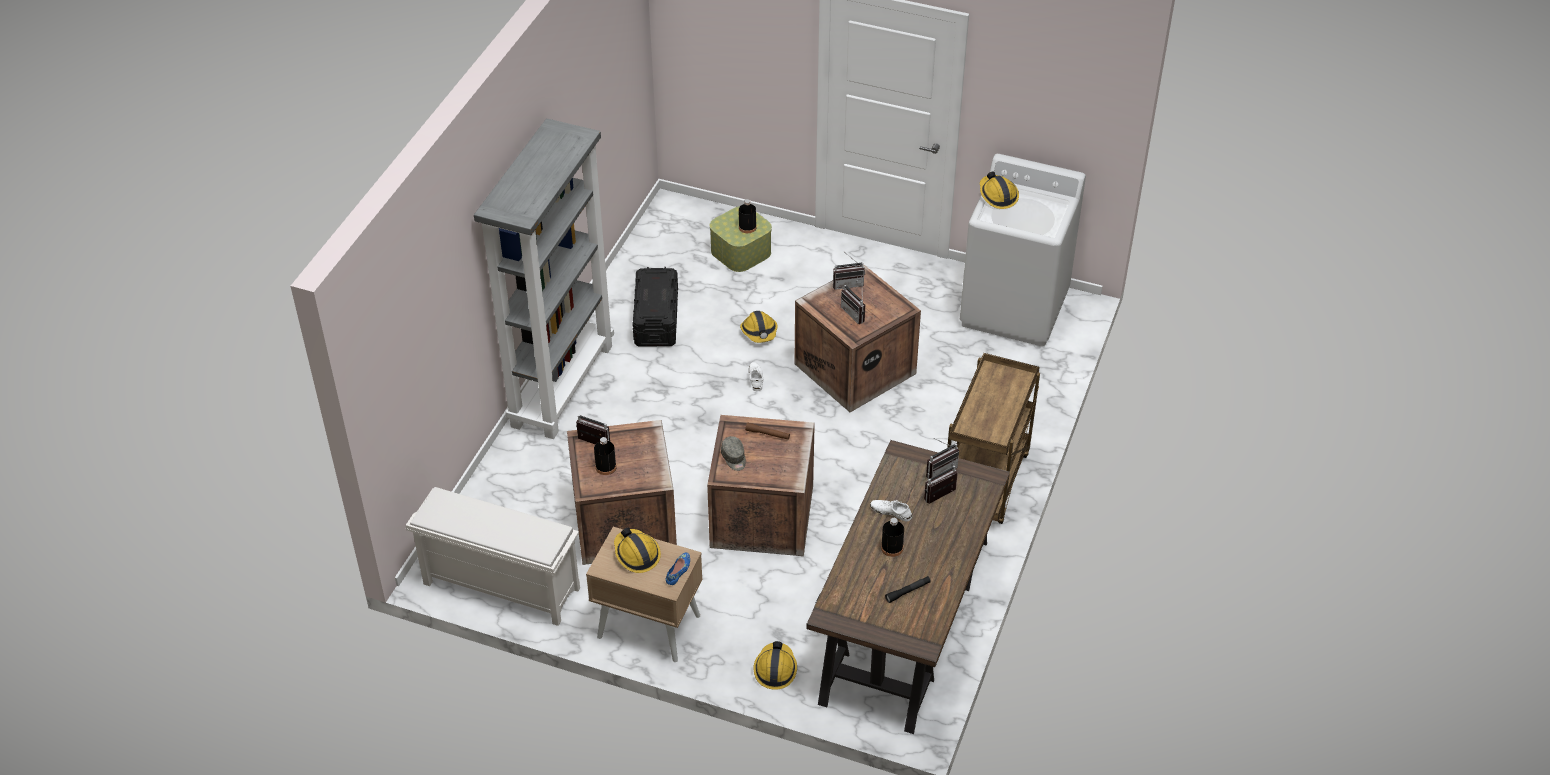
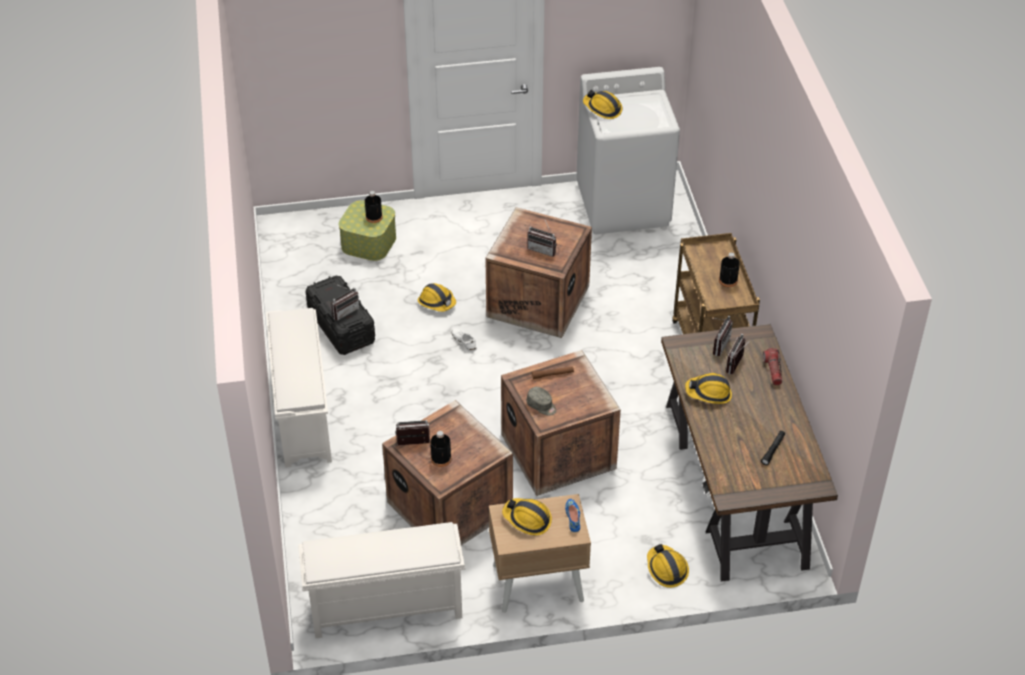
camera: 30 degrees left, 0 degrees up
grey bookcase [474,118,614,439] -> white shoe rack [266,308,332,468]
radio [833,251,865,290] -> radio moved to [331,284,359,321]
white shoe [870,500,912,521] -> hard hat [685,373,732,404]
black bottle [881,518,904,557] -> black bottle moved to [719,252,740,287]
none -> flashlight [763,348,782,385]

